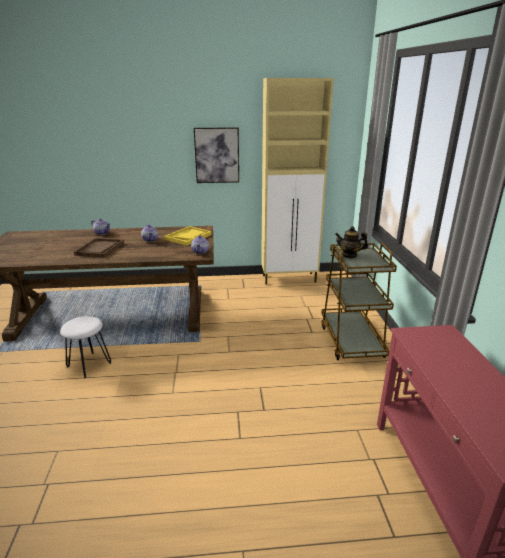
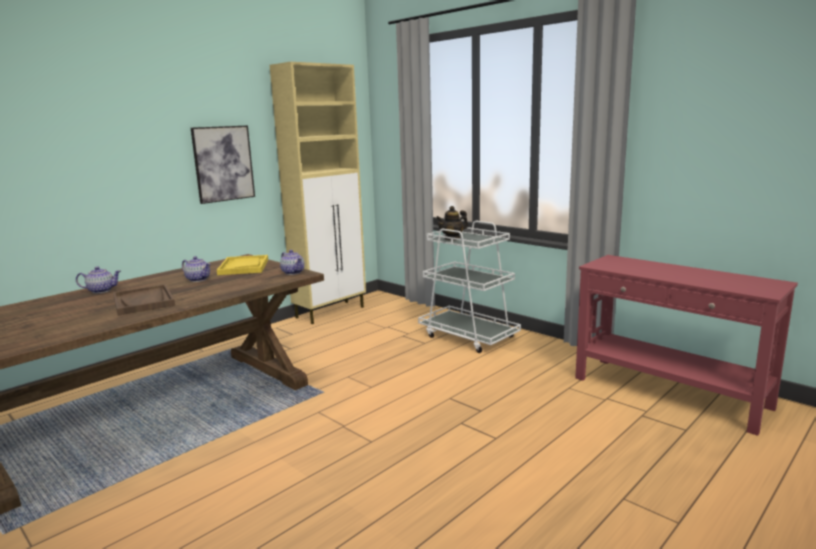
camera: 40 degrees left, 10 degrees down
white stool [60,316,111,378] -> none
brown cart [321,243,397,360] -> white cart [418,221,521,353]

